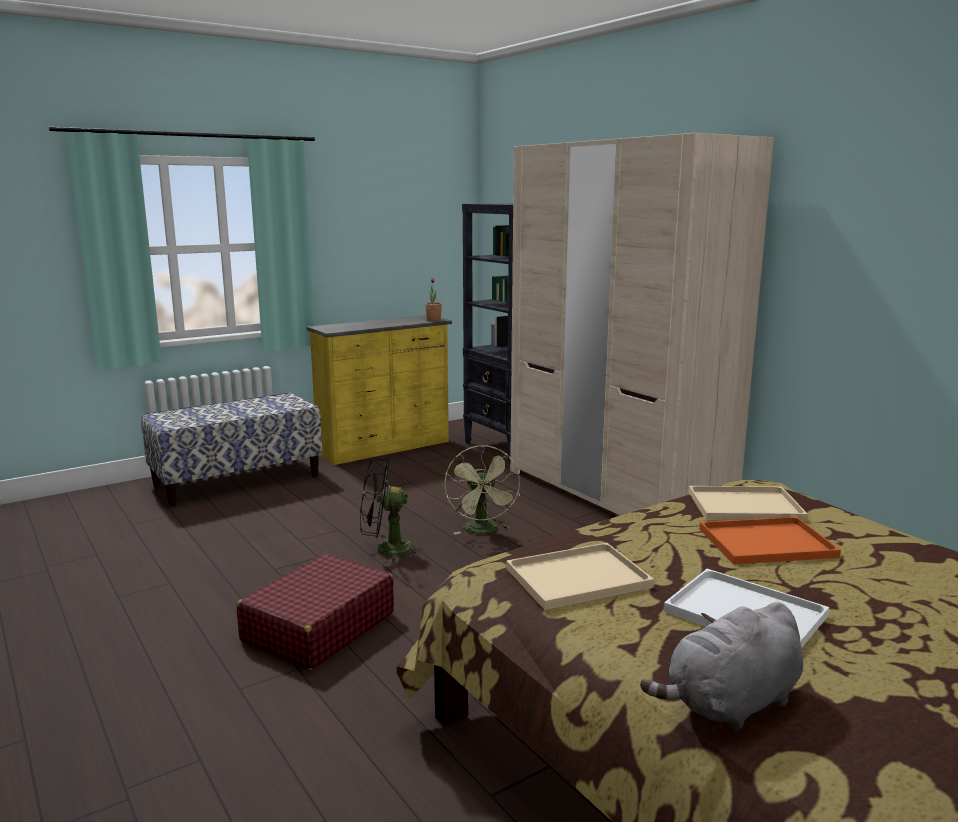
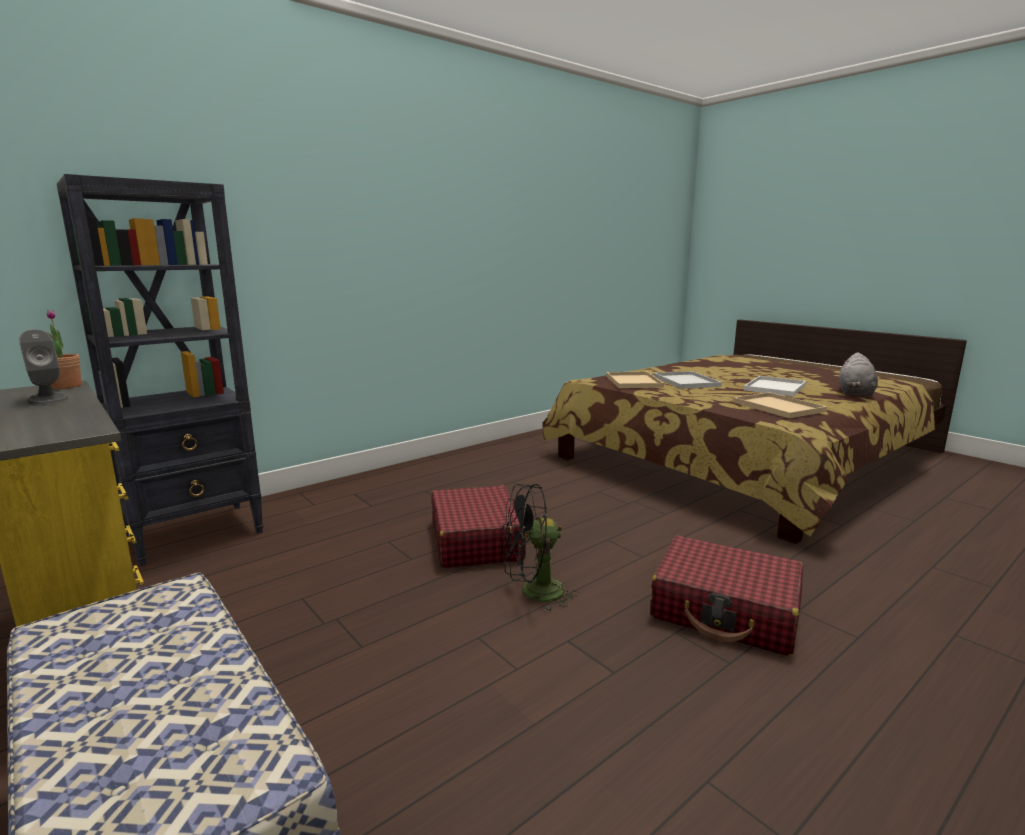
camera: 95 degrees left, 0 degrees up
black fan [360,458,423,562] -> black fan turned 90 degrees clockwise [502,484,579,612]
green fan [444,445,520,534] -> red suitcase [431,485,526,568]
beige wardrobe [510,133,774,516] -> none
grey plush toy [640,602,803,731] -> grey plush toy turned 60 degrees clockwise [839,352,878,397]
orange tray [699,517,841,565] -> white tray [654,371,722,389]
none -> grey speaker [19,329,68,405]

